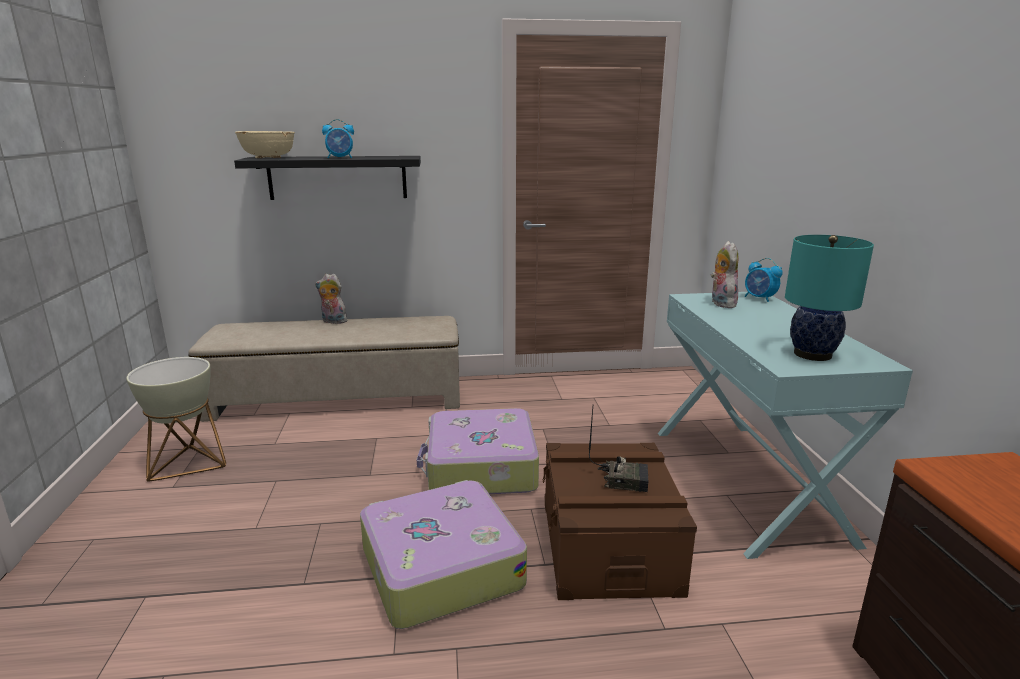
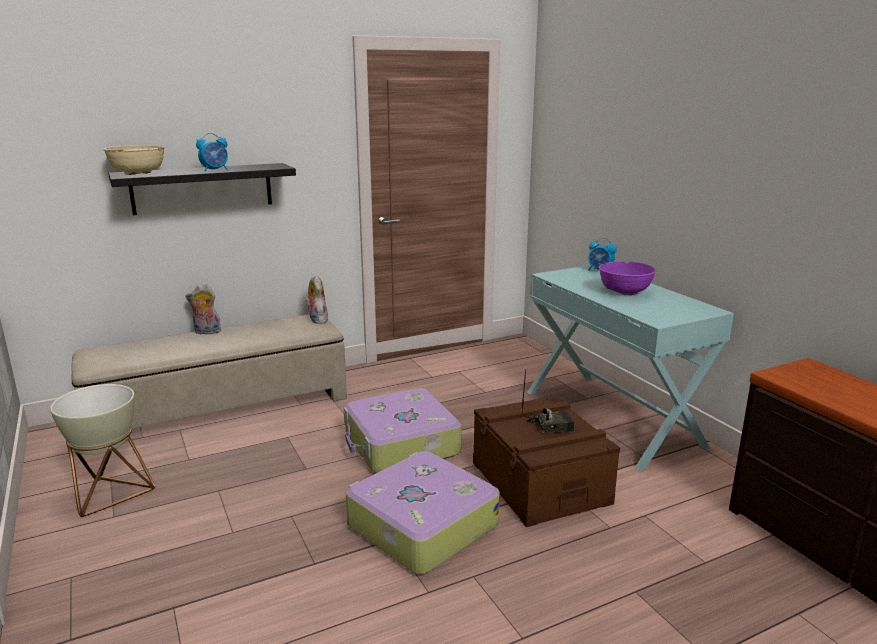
camera: 20 degrees left, 0 degrees up
plush toy [711,241,738,308] -> plush toy moved to [305,274,328,324]
turquoise table lamp [785,235,874,361] -> none
none -> purple bowl [599,261,656,295]

